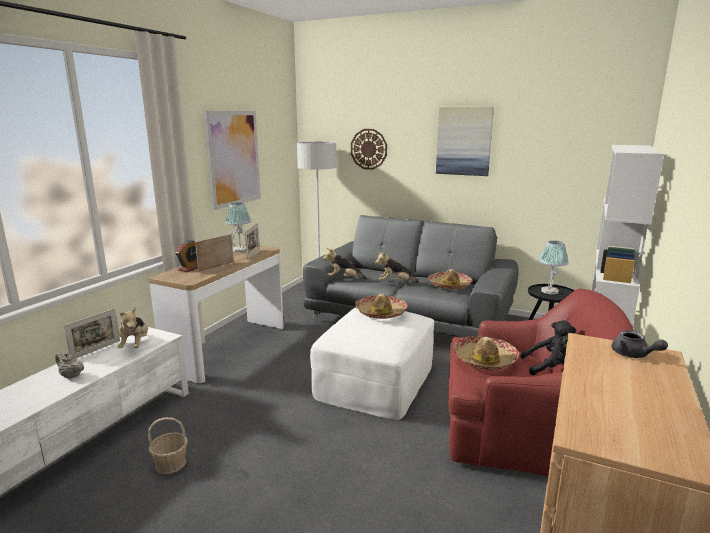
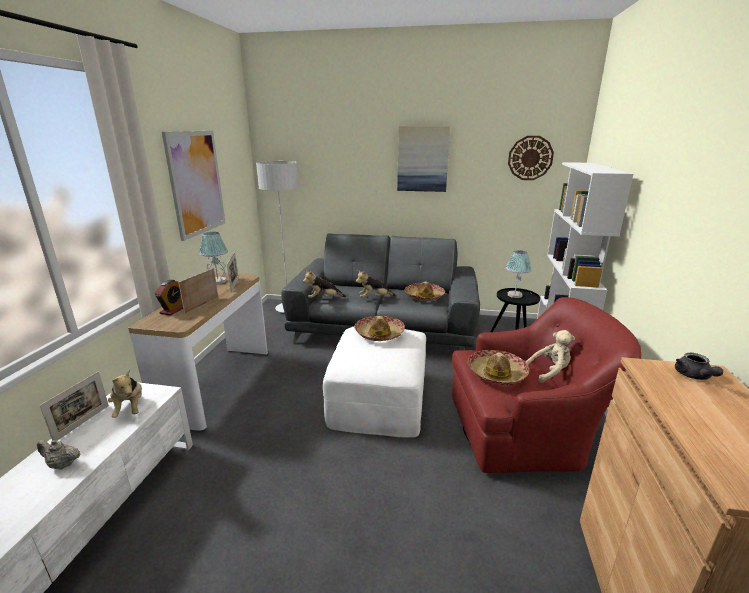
camera: 15 degrees left, 5 degrees up
basket [148,417,188,474] -> none
wall clock [351,129,387,170] -> wall clock moved to [508,136,554,180]
black plush toy [521,320,576,375] -> beige plush toy [525,330,575,383]
grey teapot [612,330,668,358] -> grey teapot turned 45 degrees clockwise [675,353,723,380]

